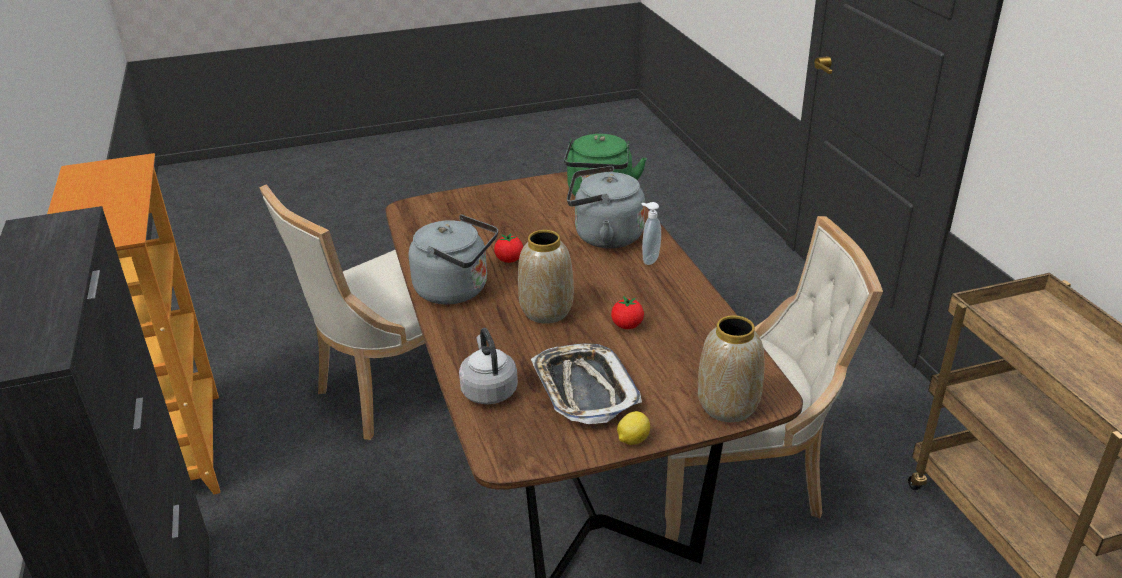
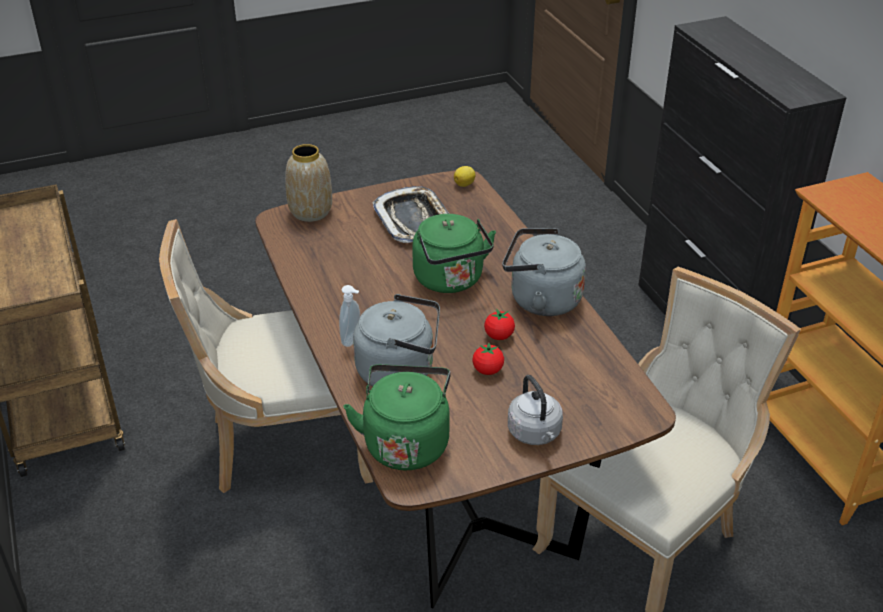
camera: 175 degrees right, 5 degrees up
grey kettle [459,328,518,404] -> grey kettle moved to [508,375,563,445]
vase [518,230,574,324] -> green kettle [412,214,496,293]
tomato [611,296,644,329] -> tomato moved to [472,343,504,375]
lemon [617,411,650,445] -> lemon moved to [454,166,476,187]

